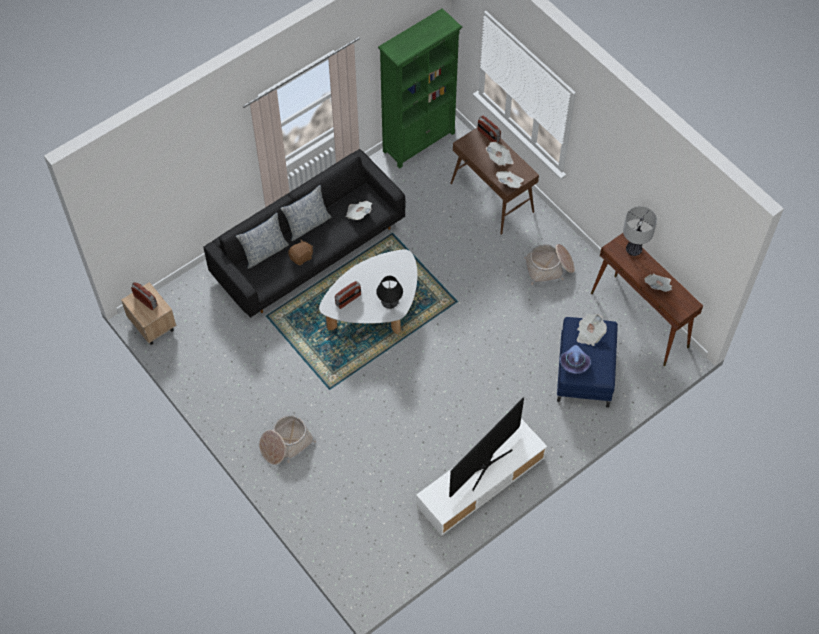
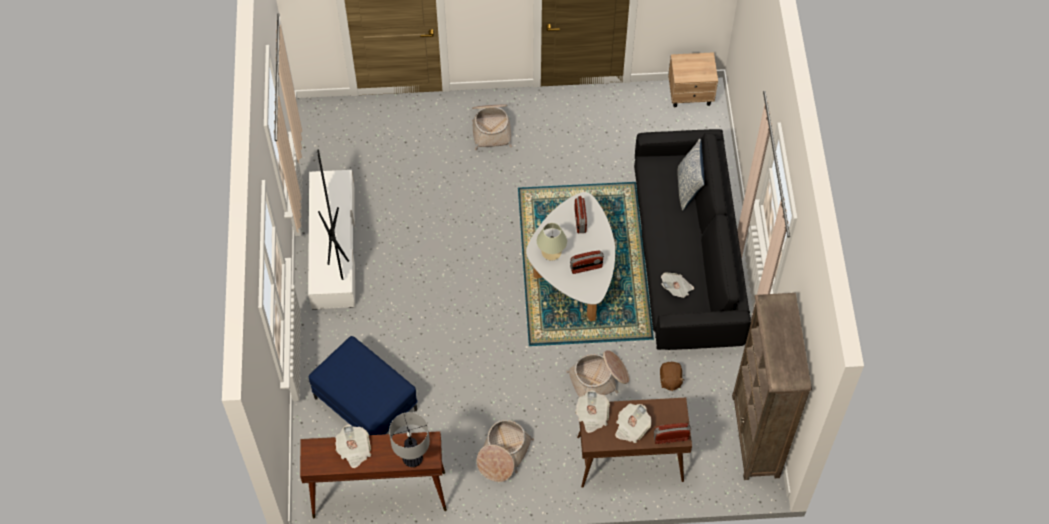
camera: 125 degrees right, 0 degrees up
radio [131,282,158,310] -> radio moved to [570,250,604,274]
pillow [280,185,331,241] -> none
brown plush toy [288,240,313,265] -> brown plush toy moved to [660,362,684,391]
black table lamp [376,276,403,309] -> beige table lamp [537,223,567,261]
green bookcase [378,8,462,168] -> brown bookcase [732,293,812,480]
purple hat [560,345,591,374] -> none
newspaper [577,314,607,346] -> none
none -> basket [566,350,630,397]

